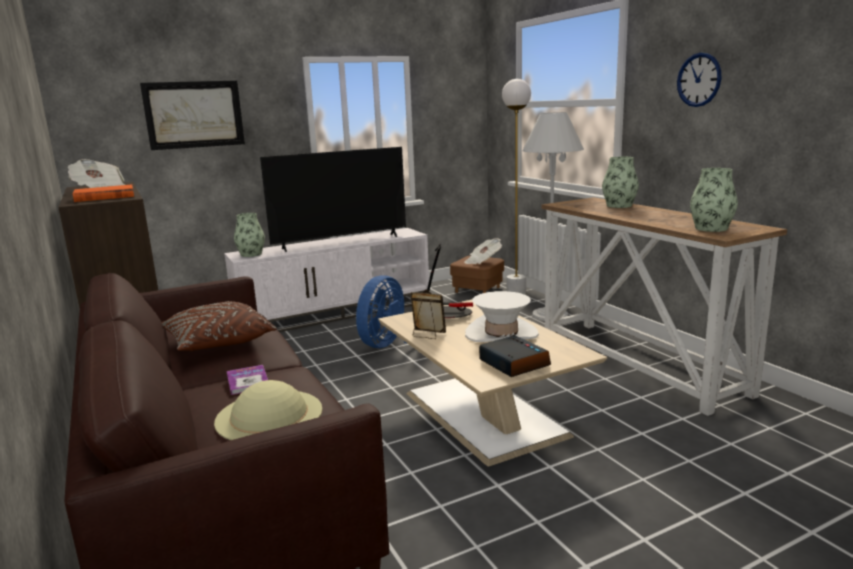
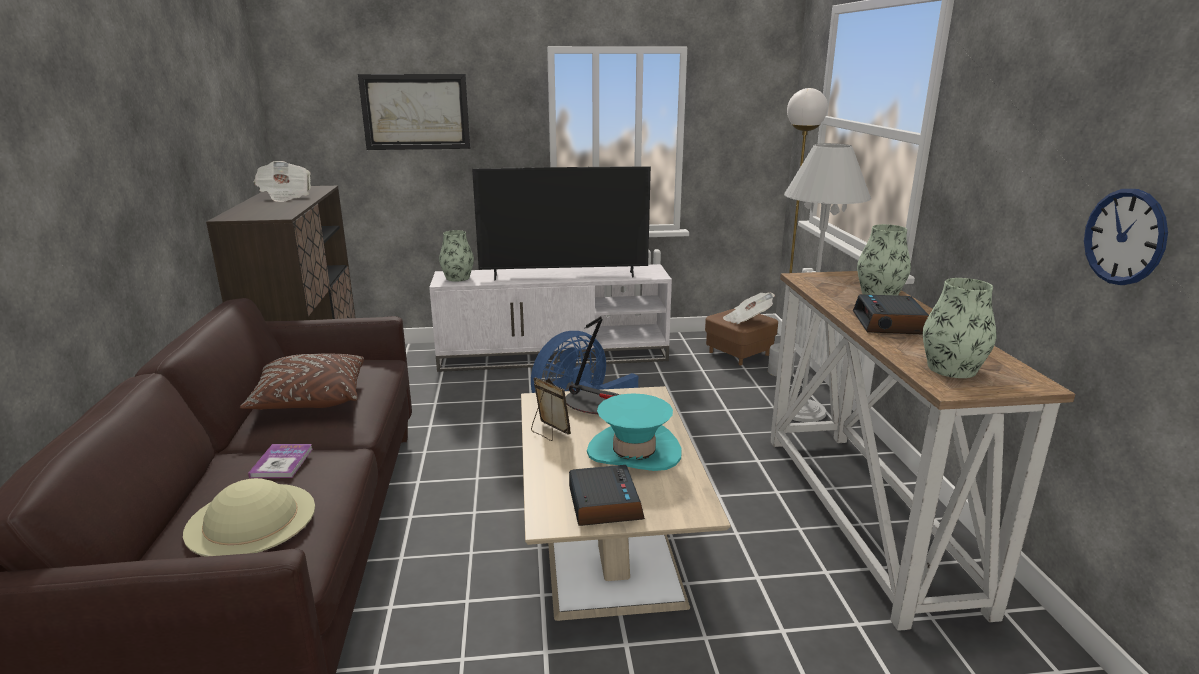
camera: 20 degrees right, 5 degrees up
orange book [73,184,134,202] -> none
white hat [465,291,539,342] -> turquoise hat [587,393,682,471]
wall clock [677,53,721,107] -> wall clock moved to [1084,189,1168,285]
none -> alarm clock [853,294,929,334]

